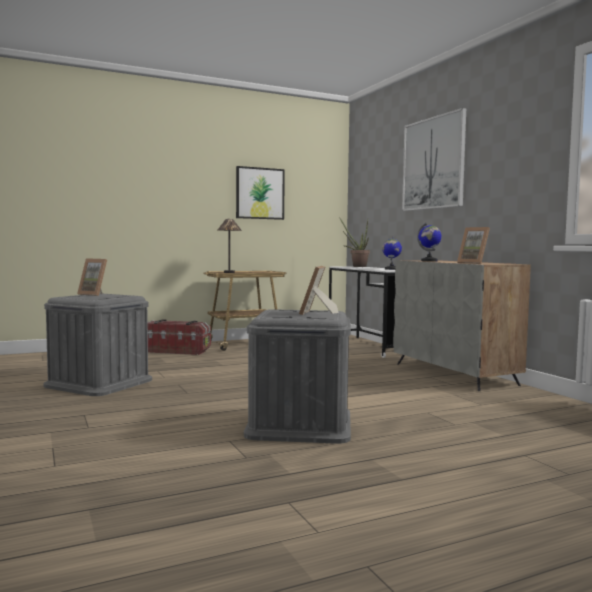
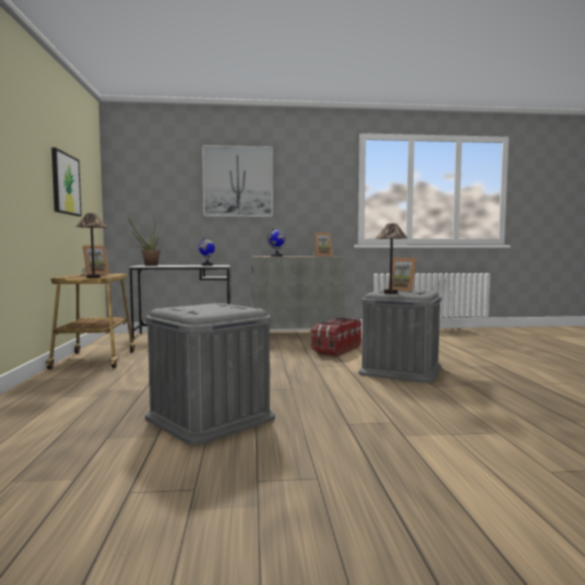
camera: 70 degrees left, 0 degrees up
picture frame [77,258,107,296] -> picture frame moved to [82,246,109,275]
storage box [148,319,211,355] -> storage box moved to [311,318,361,357]
none -> table lamp [376,223,407,294]

